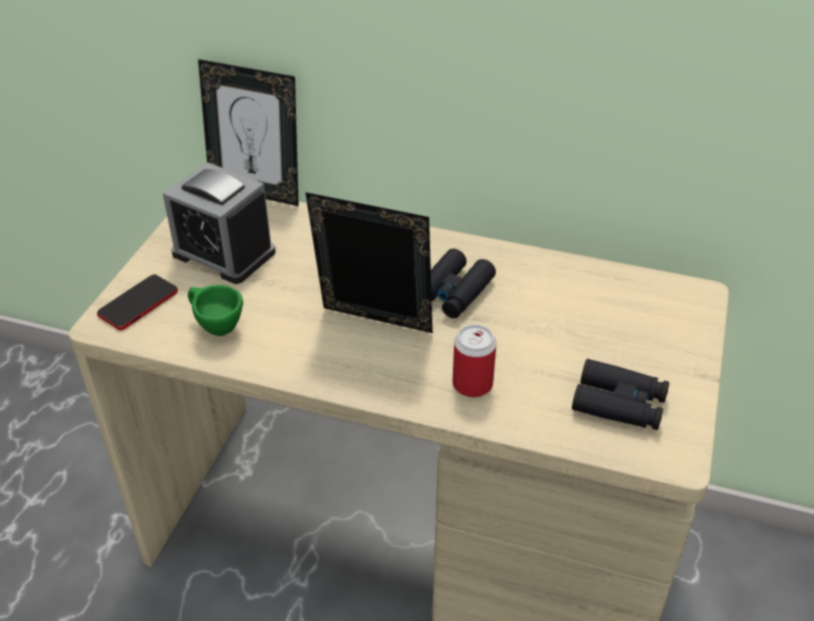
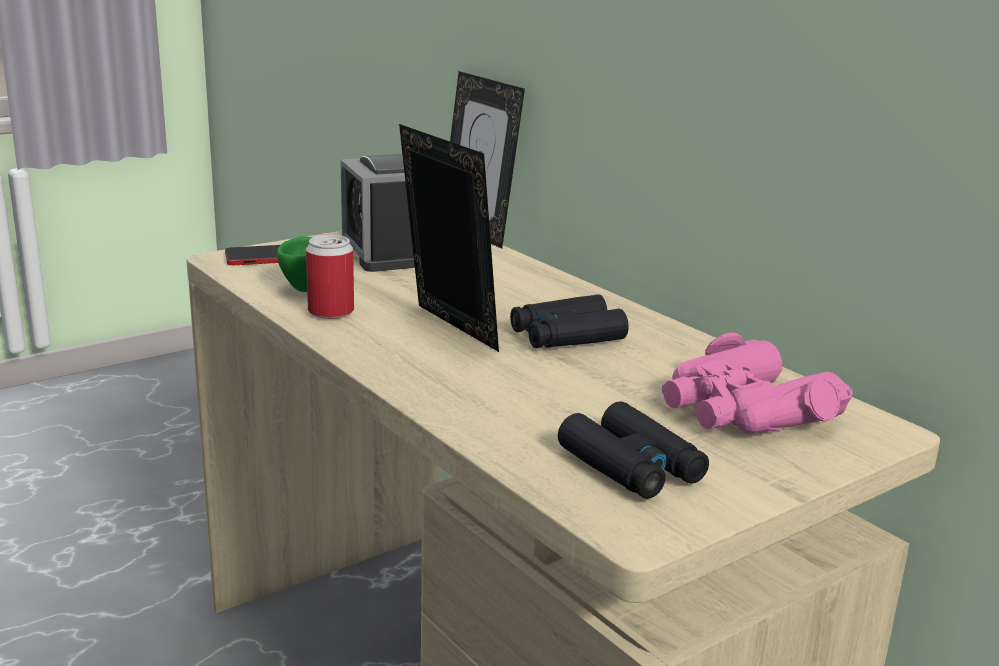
camera: 35 degrees right, 20 degrees down
can [453,324,497,397] -> can moved to [306,234,354,319]
none -> pink binoculars [662,332,853,434]

